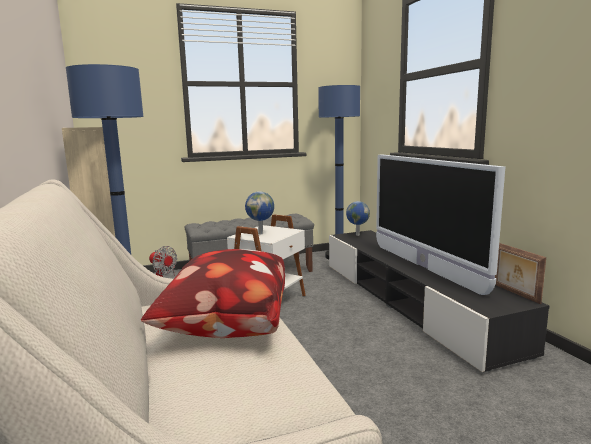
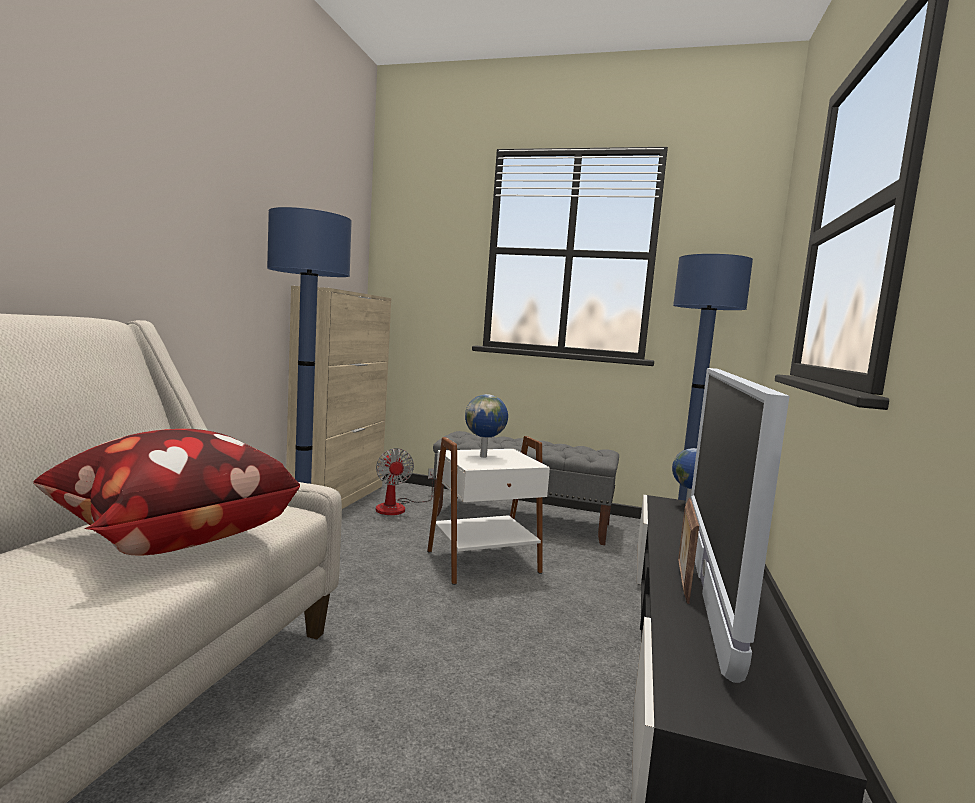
camera: 35 degrees right, 5 degrees down
picture frame [495,243,546,304] -> picture frame moved to [678,498,699,604]

